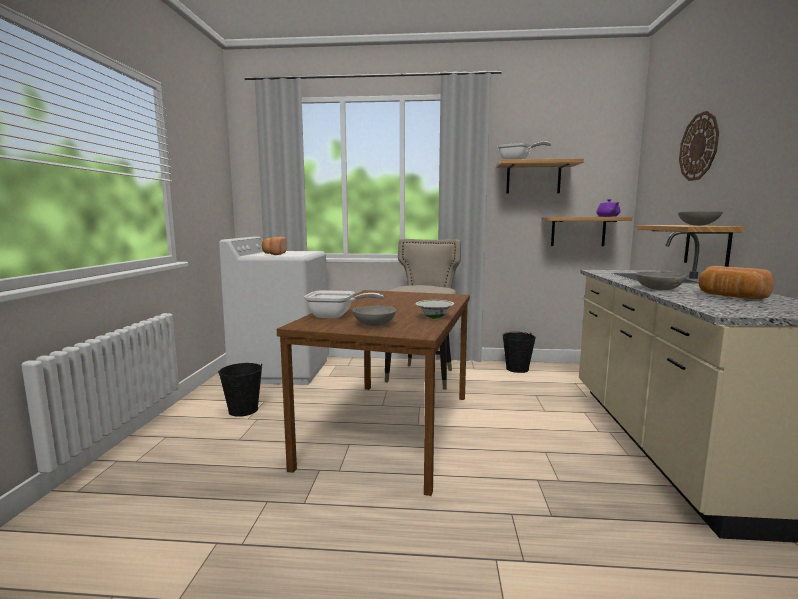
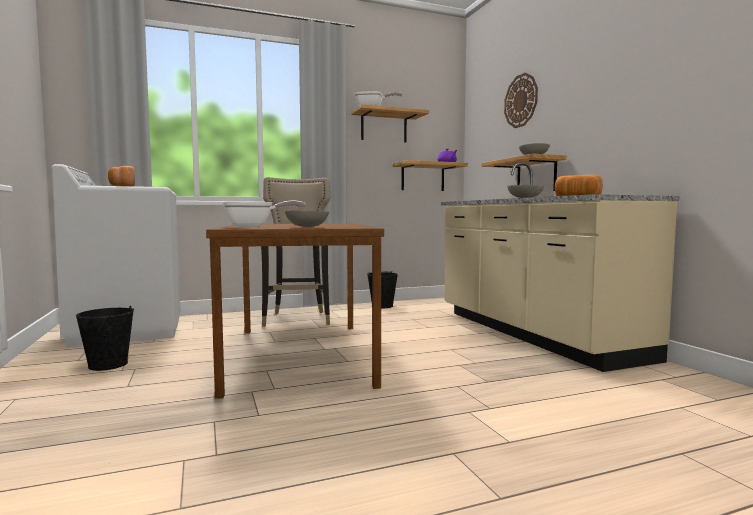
camera: 25 degrees left, 5 degrees down
white bowl [416,300,454,319] -> none

